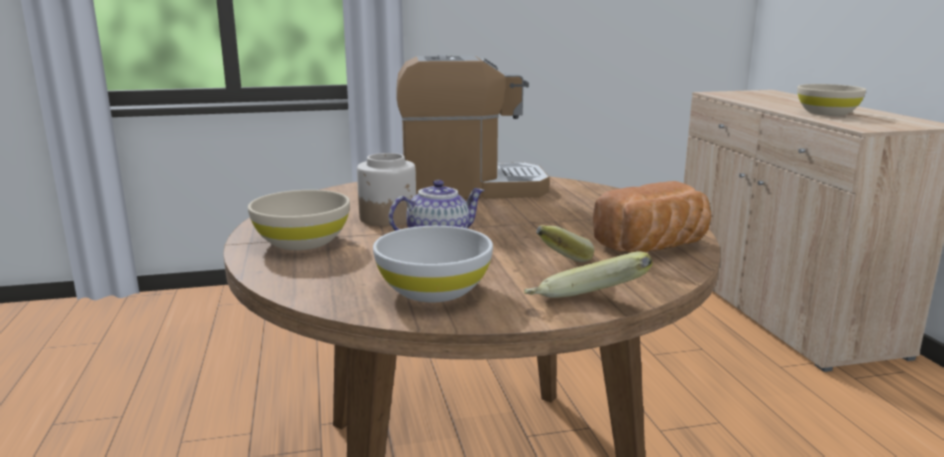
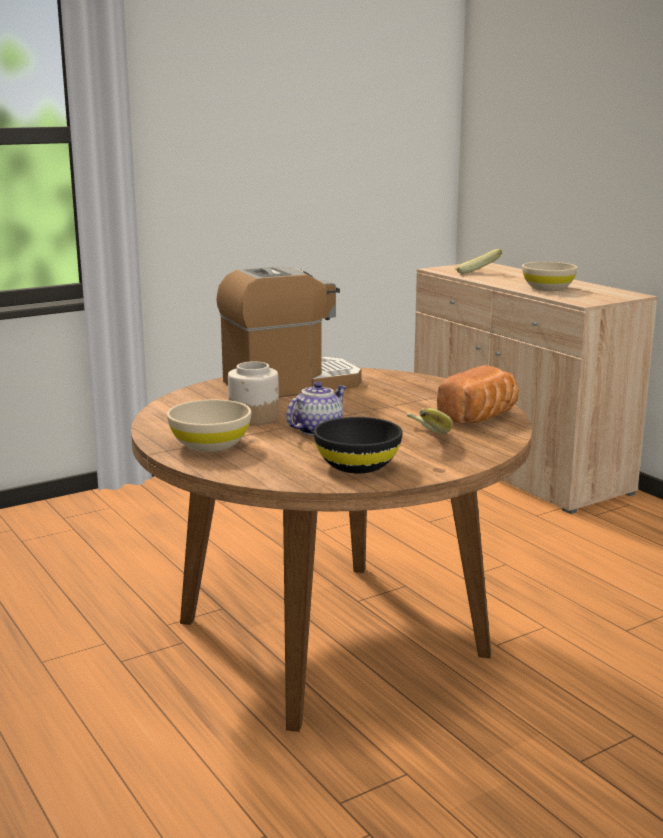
camera: 20 degrees left, 0 degrees up
white bowl [373,226,493,302] -> black bowl [314,417,403,473]
banana [524,251,653,298] -> banana moved to [455,249,502,274]

